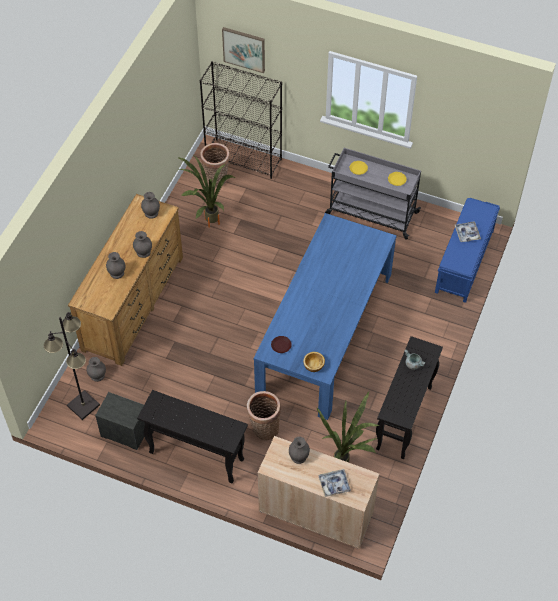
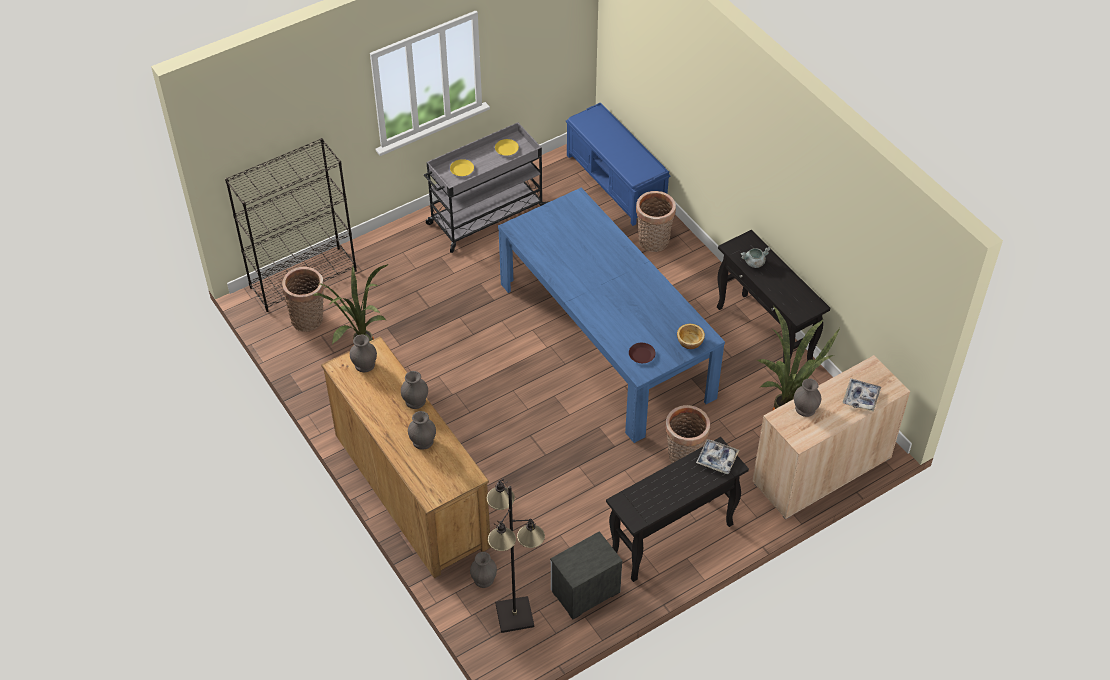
camera: 55 degrees left, 5 degrees down
picture [222,27,265,73] -> none
tray [455,222,481,242] -> tray moved to [696,439,739,474]
none -> basket [636,191,676,252]

